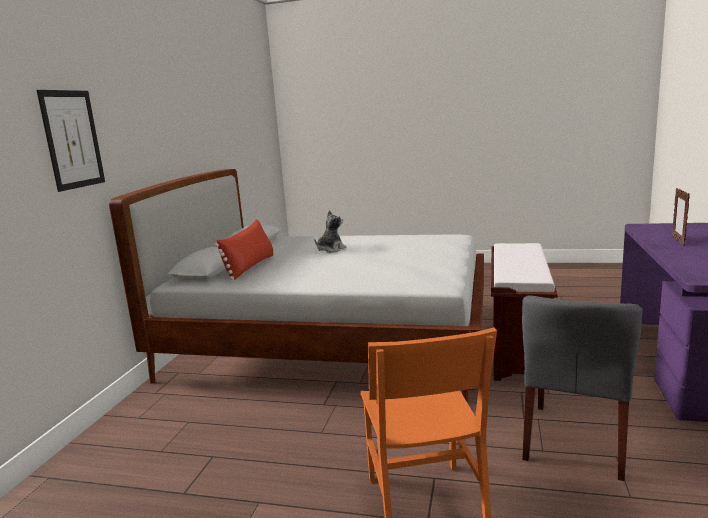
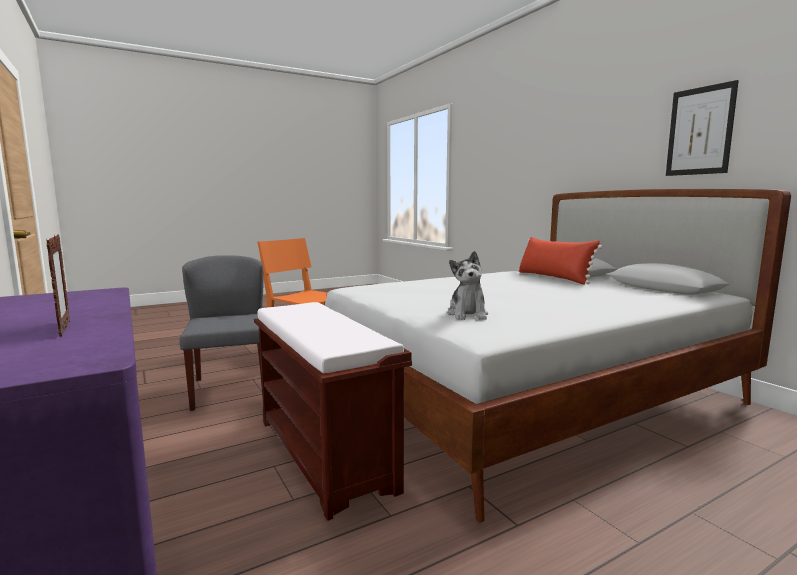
camera: 135 degrees right, 5 degrees down
picture [37,90,105,192] -> picture moved to [666,80,739,176]
plush toy [314,210,346,253] -> plush toy moved to [448,251,488,320]

